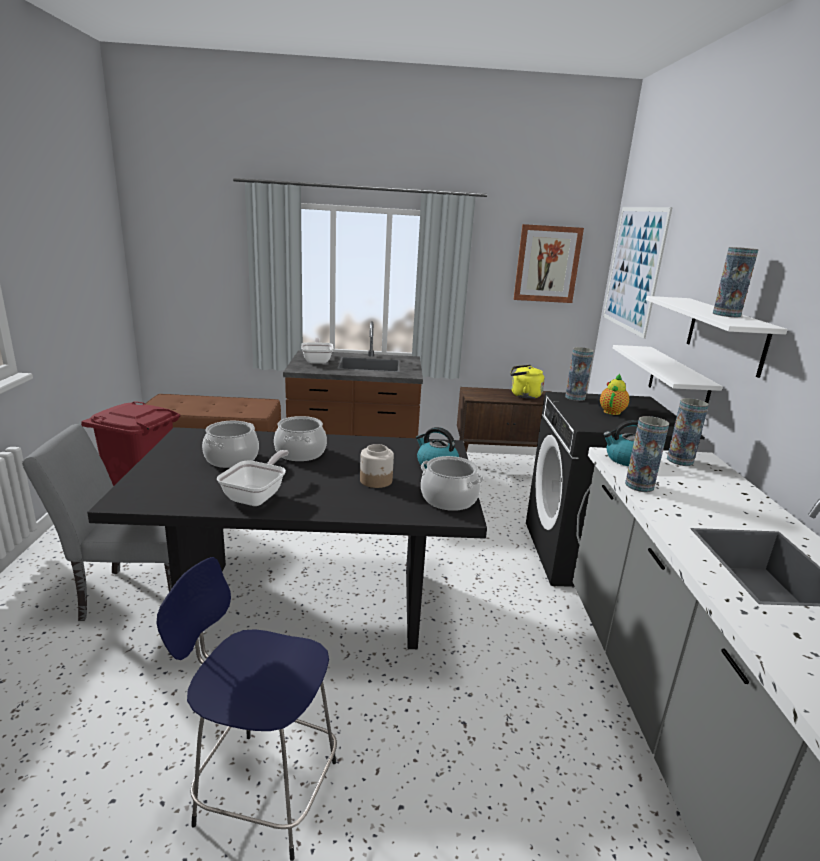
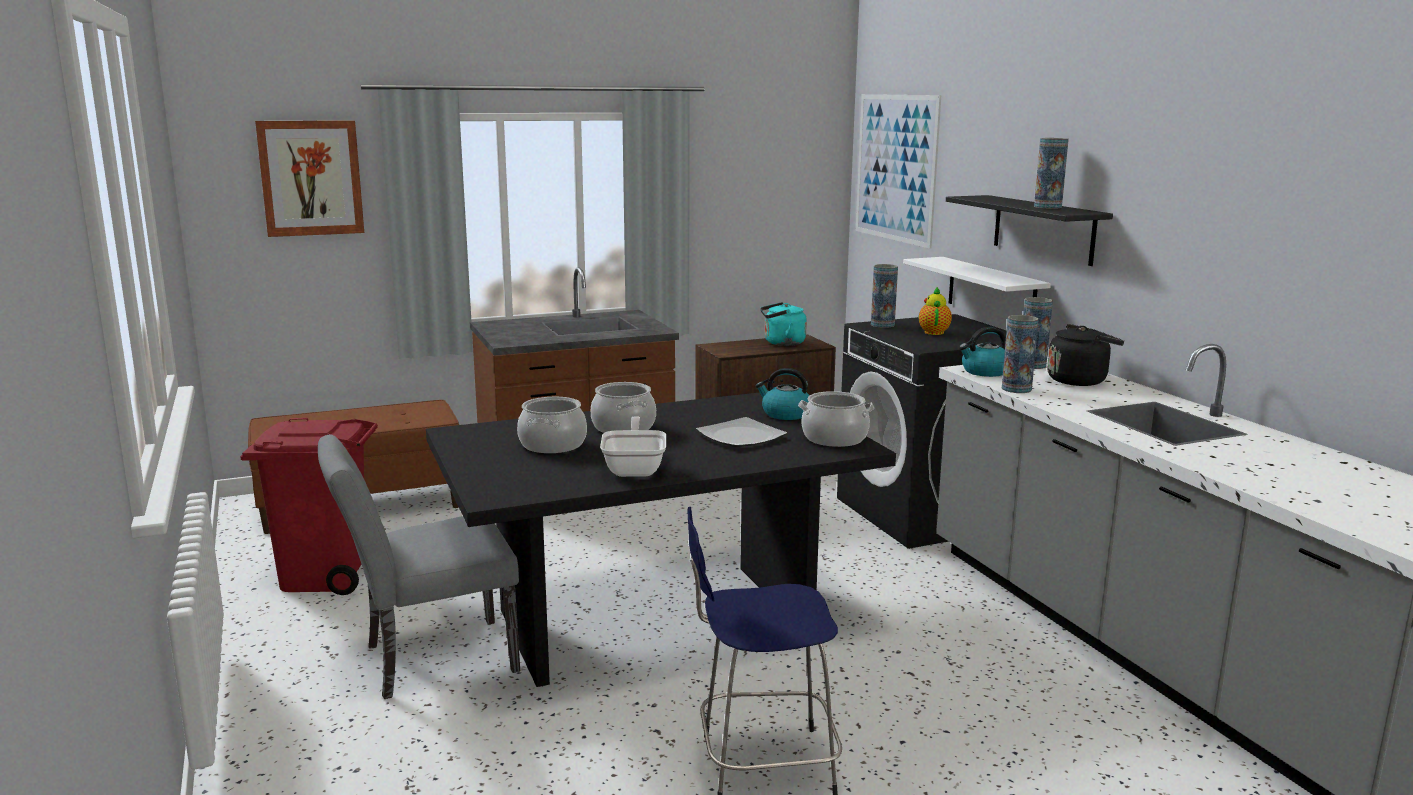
camera: 20 degrees left, 5 degrees down
frying pan [301,337,334,364] -> none
jar [360,444,394,488] -> plate [696,417,787,447]
yellow kettle [510,365,545,399] -> turquoise kettle [760,302,807,346]
picture [513,224,584,303] -> picture moved to [255,120,364,237]
white shelf [646,296,788,378] -> black shelf [946,195,1113,266]
none -> black kettle [1047,324,1124,386]

